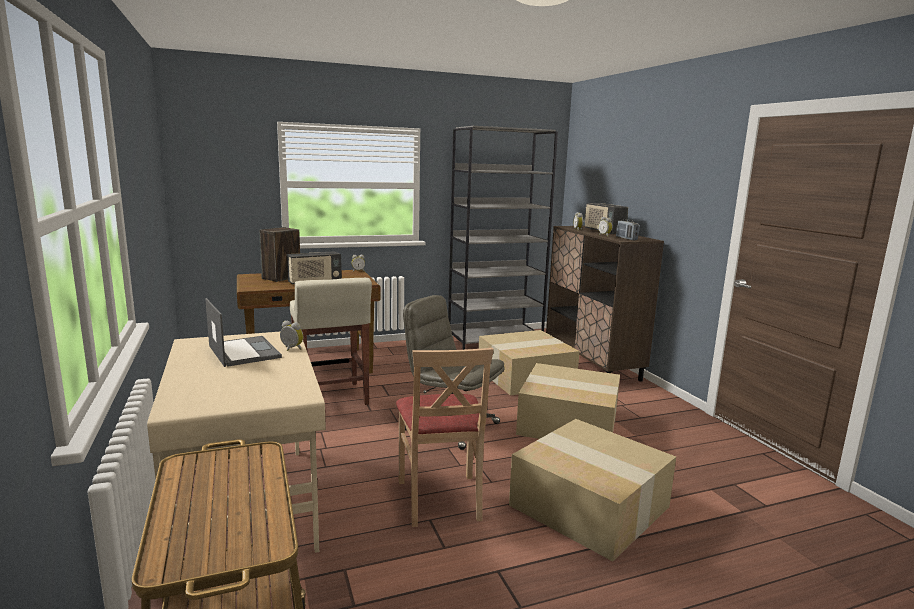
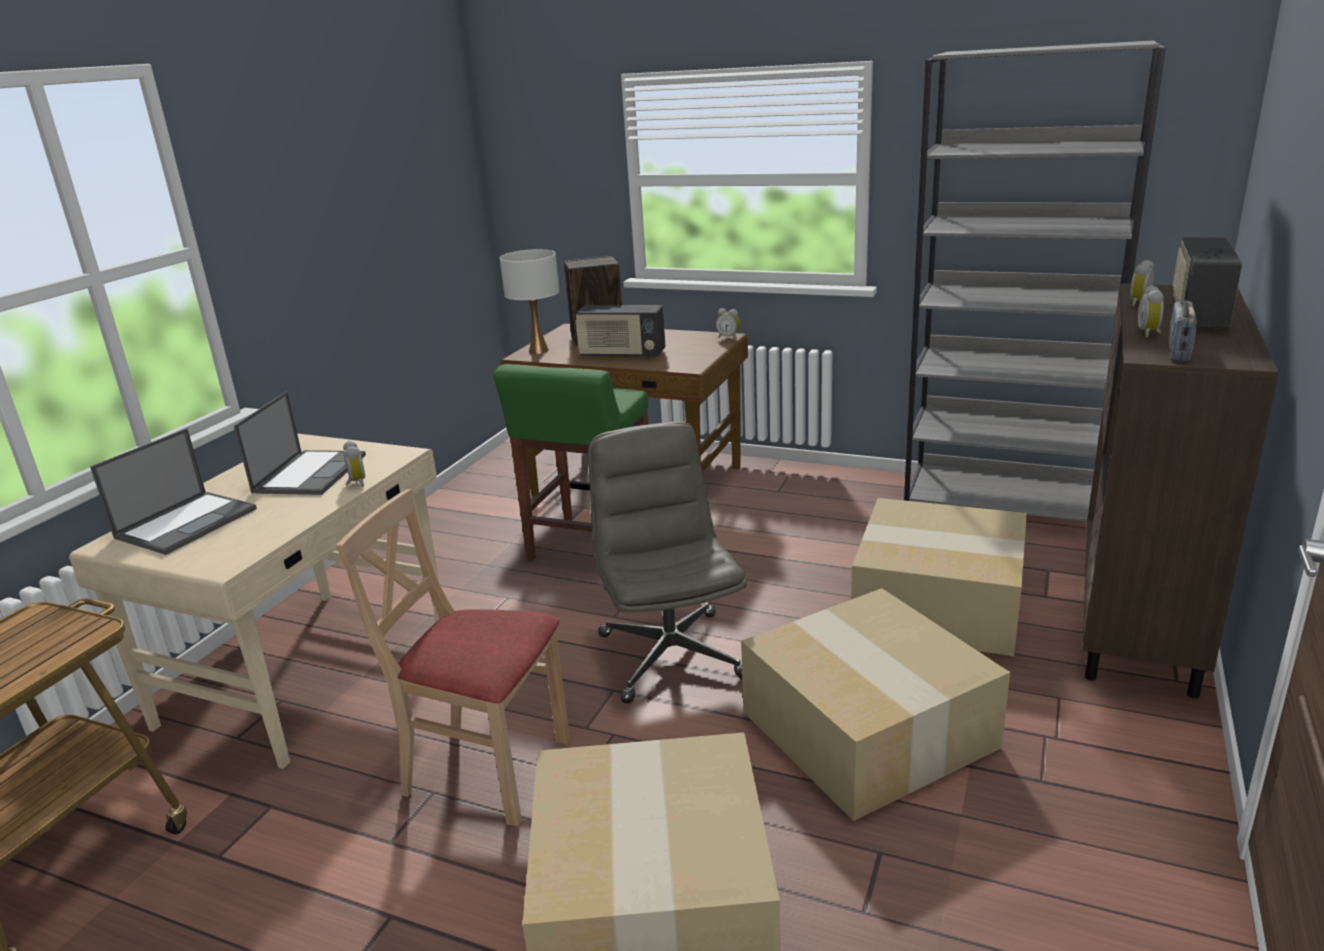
camera: 45 degrees right, 10 degrees up
beige stool [290,278,372,405] -> green stool [494,364,649,561]
beige chair [396,348,494,527] -> beige chair turned 75 degrees clockwise [336,489,570,826]
none -> laptop [90,428,257,555]
none -> white table lamp [500,249,559,354]

